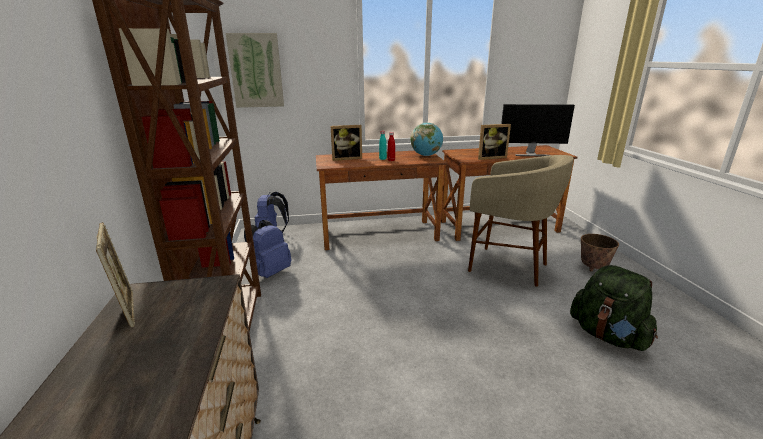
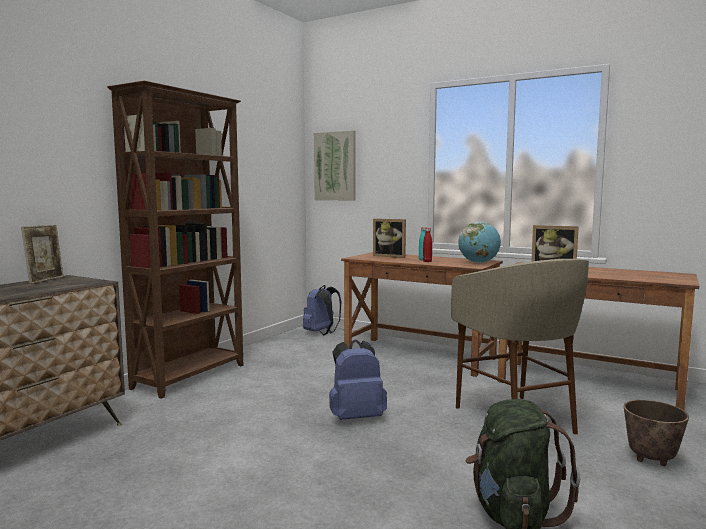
camera: 40 degrees right, 15 degrees down
blue backpack [244,220,292,278] -> blue backpack moved to [329,340,387,420]
monitor [501,104,575,156] -> none

